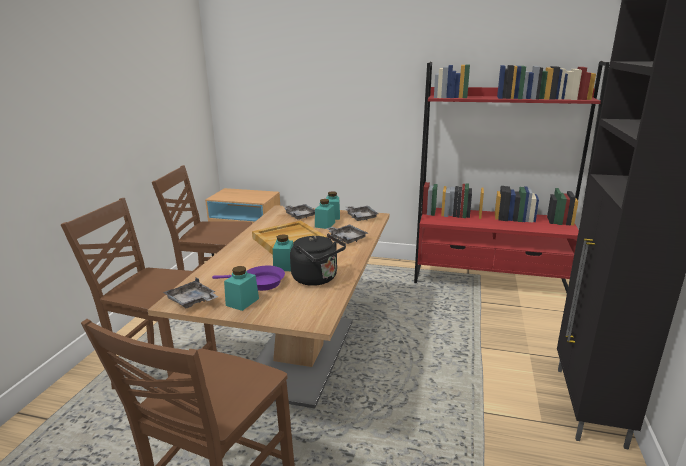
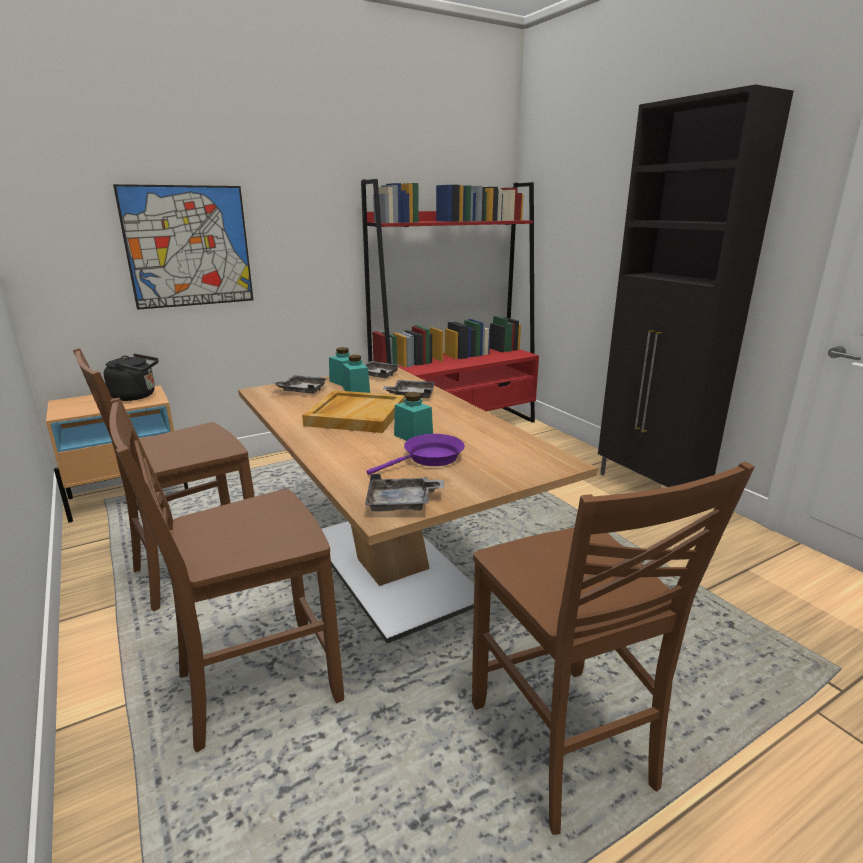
camera: 45 degrees left, 0 degrees up
turquoise jar [224,266,259,311] -> none
black kettle [290,233,346,286] -> black kettle moved to [104,354,159,401]
none -> picture [113,184,253,310]

